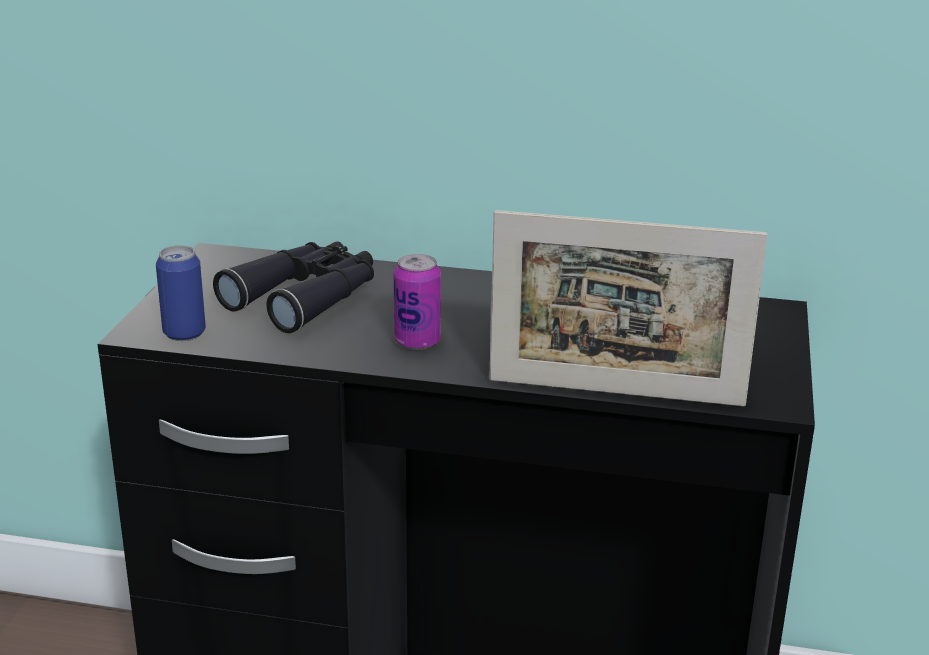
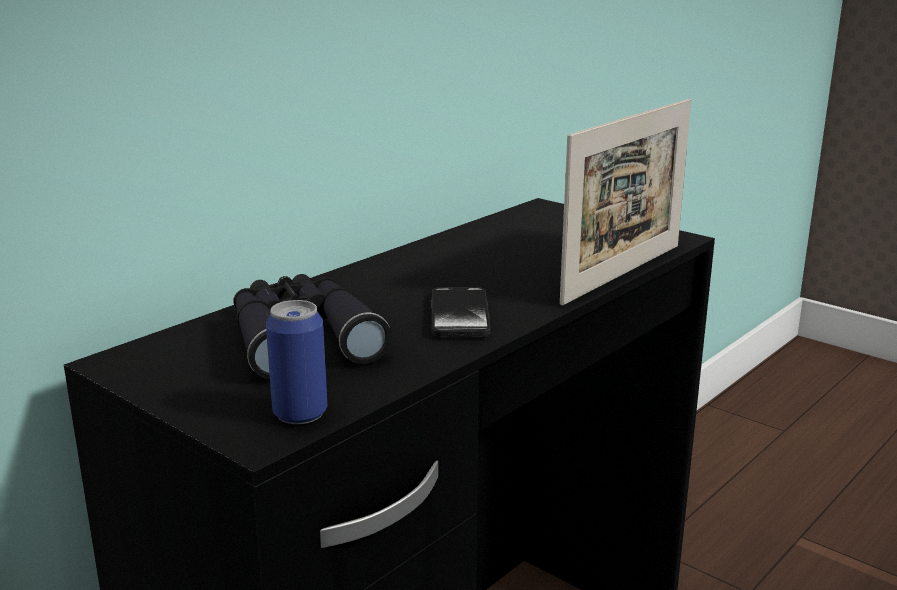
camera: 60 degrees left, 5 degrees down
can [394,254,441,350] -> phone [431,287,491,337]

